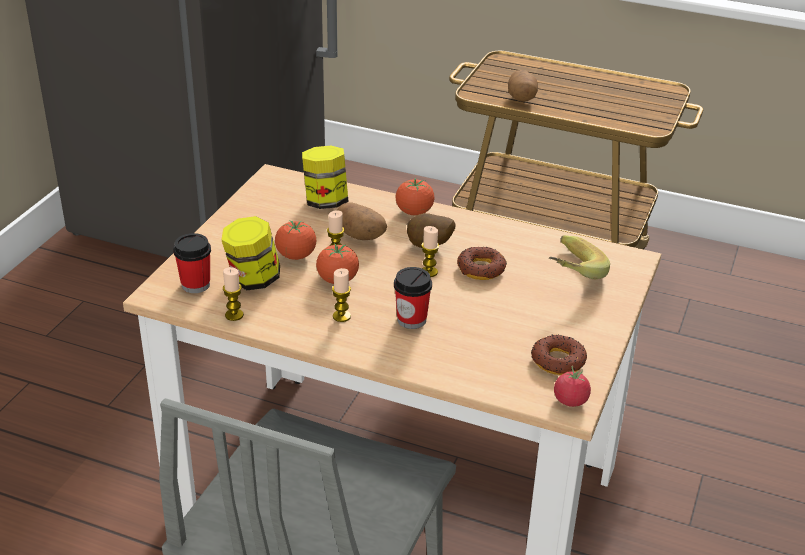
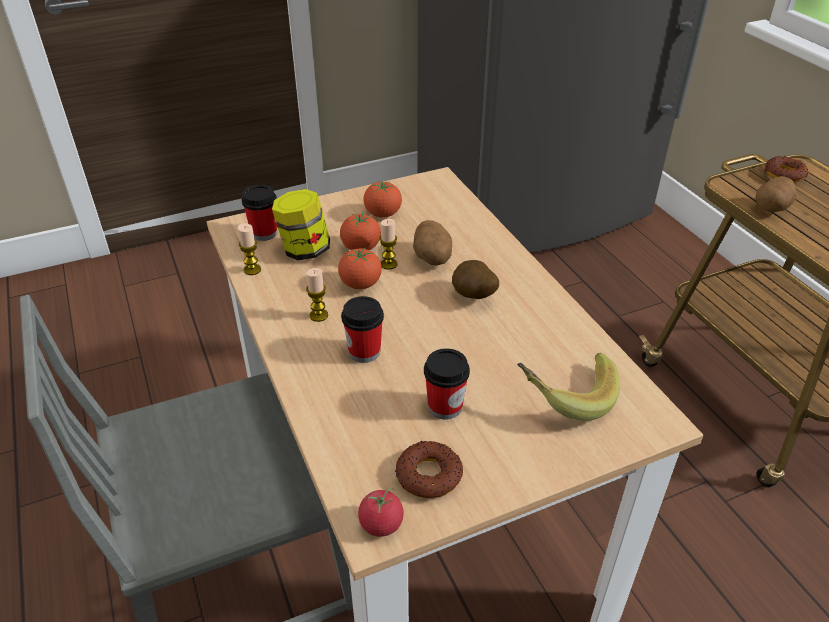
camera: 45 degrees right, 5 degrees up
jar [302,146,349,209] -> none
tomato [396,178,434,215] -> tomato moved to [363,181,402,218]
candle [421,226,439,277] -> none
donut [457,247,507,280] -> donut moved to [765,156,809,182]
none -> cup [424,348,470,419]

